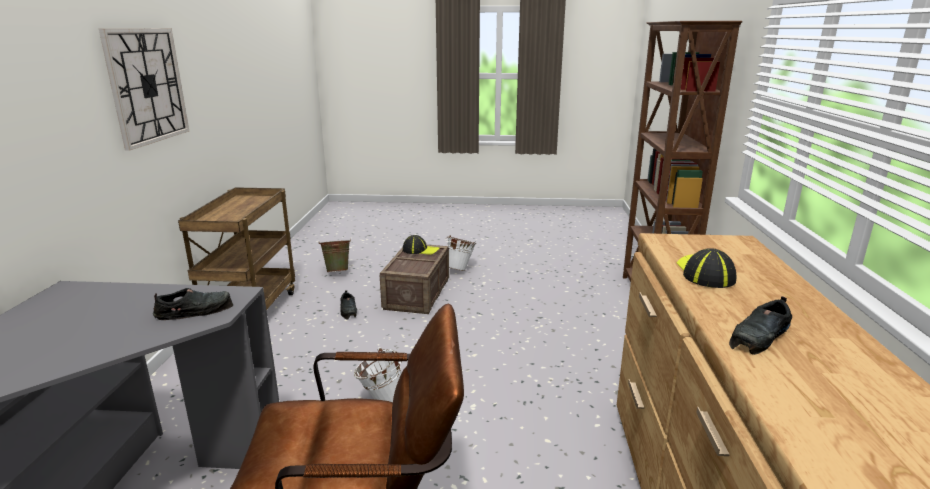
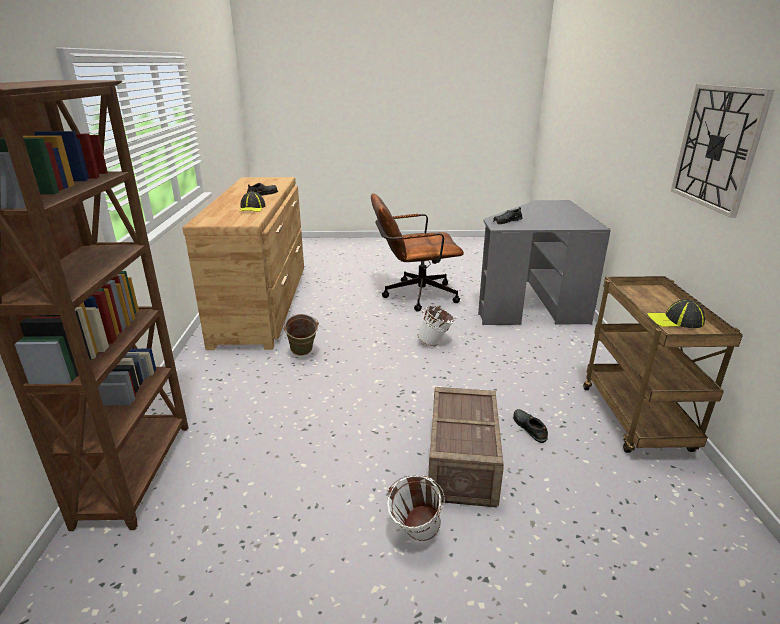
camera: 175 degrees right, 5 degrees up
green bucket [319,239,351,272] -> green bucket moved to [283,314,319,356]
cap [403,235,439,255] -> cap moved to [647,299,705,328]

